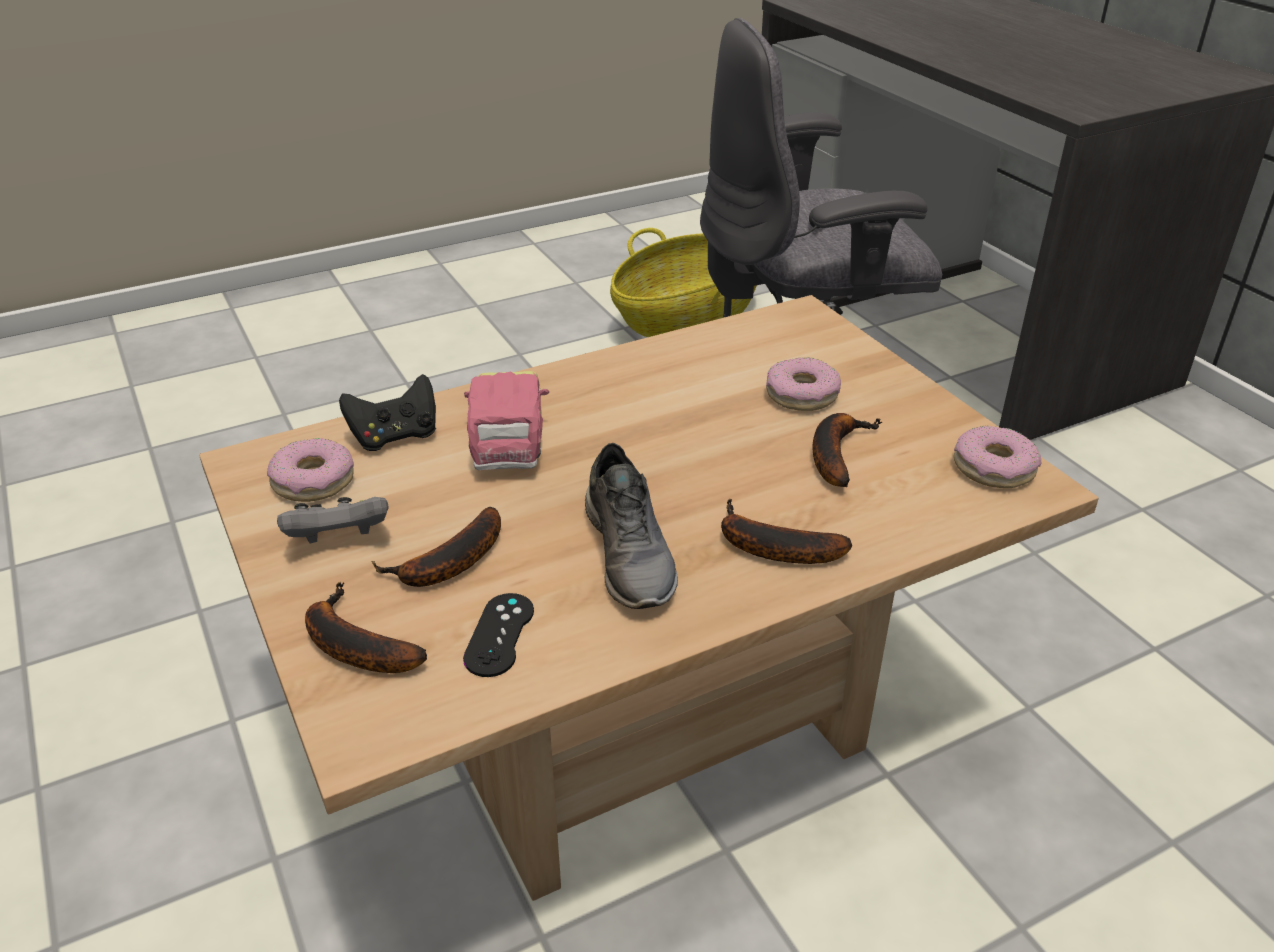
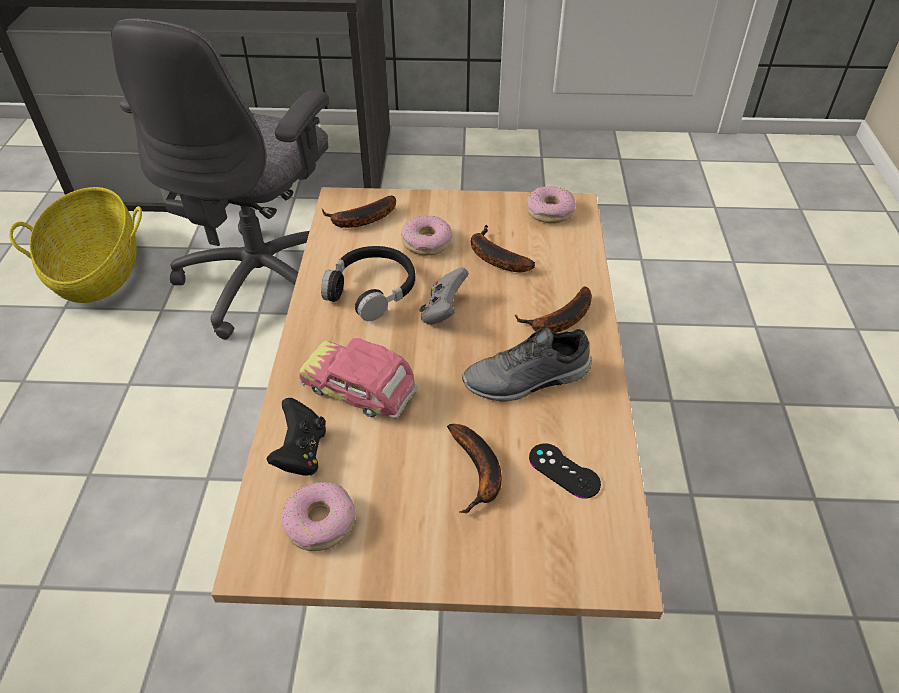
camera: 60 degrees left, 10 degrees up
grey game controller [277,497,388,544] -> grey game controller moved to [419,268,469,325]
banana [305,581,427,673] -> banana moved to [322,196,396,228]
grey shoe [585,443,678,609] -> grey shoe turned 150 degrees clockwise [462,327,592,402]
none -> black headphones [321,246,415,321]

